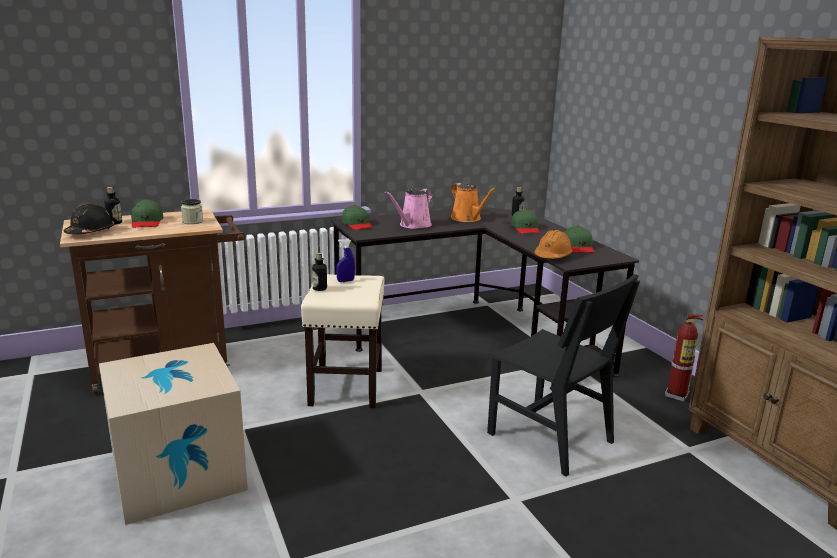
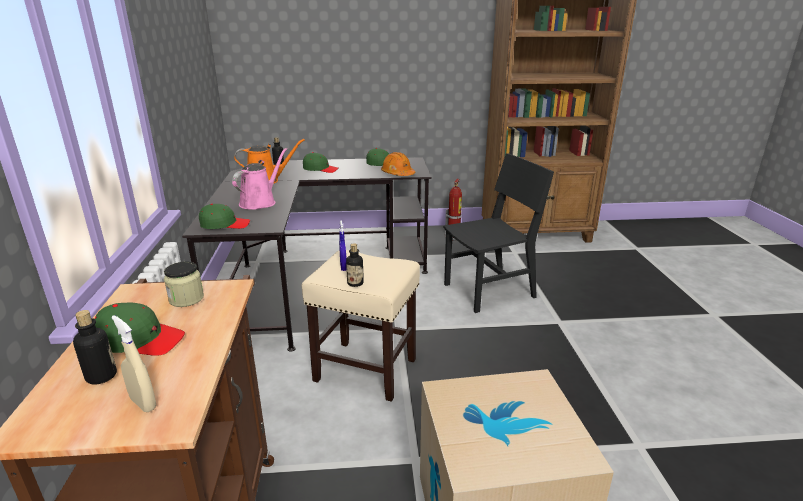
camera: 70 degrees left, 5 degrees up
black hard hat [64,204,115,234] -> beige spray bottle [112,315,156,412]
pink watering can [385,188,433,229] -> pink watering can turned 120 degrees counterclockwise [232,148,287,210]

